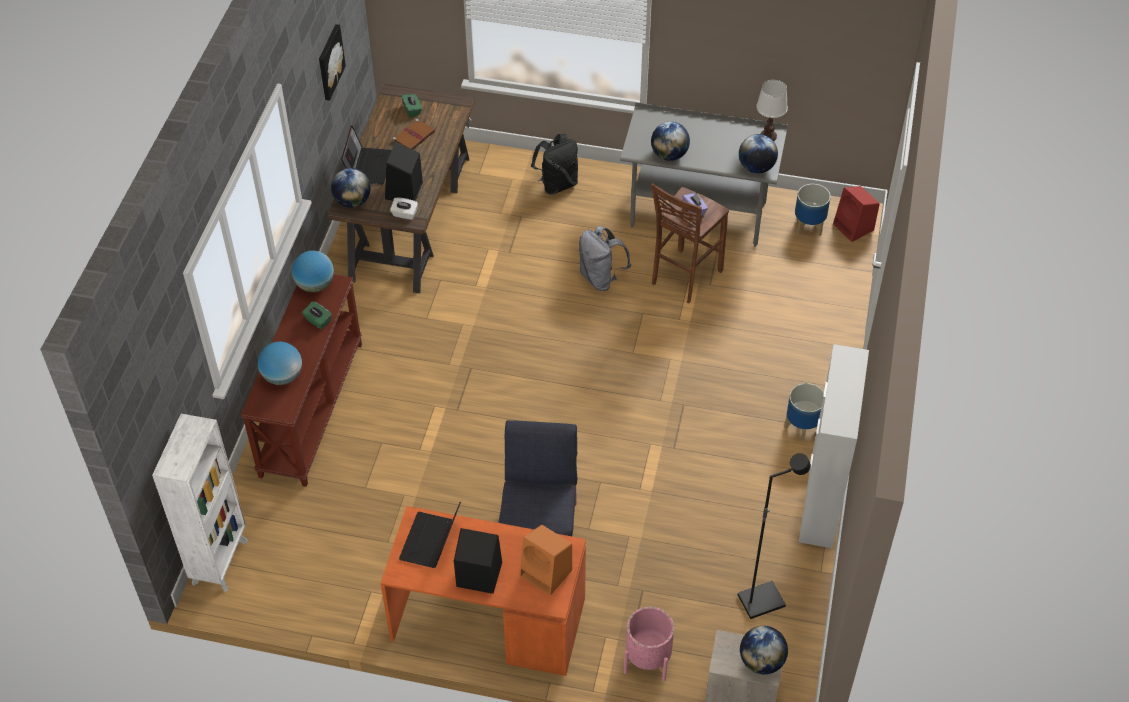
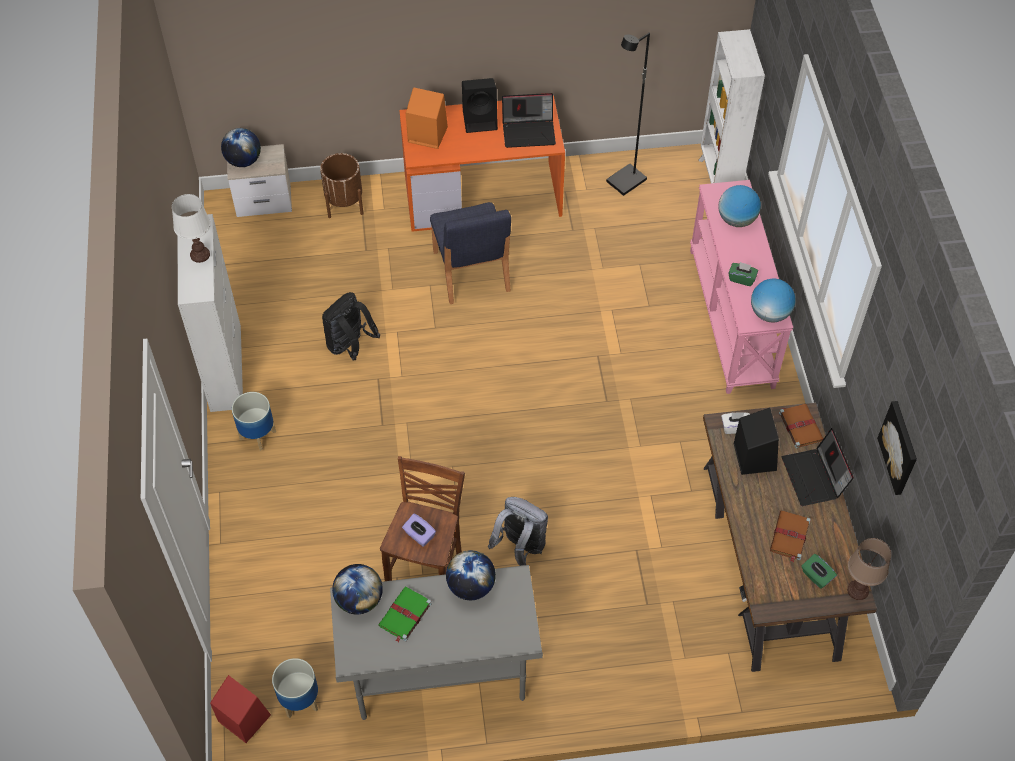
camera: 160 degrees right, 5 degrees up
brown console table [240,274,362,487] -> pink console table [690,180,793,394]
globe [331,168,371,208] -> brown book [779,404,823,448]
laptop [399,502,461,568] -> laptop turned 90 degrees clockwise [502,93,556,148]
black backpack [531,134,578,195] -> black backpack moved to [322,292,380,360]
pink planter [624,607,674,681] -> brown planter [320,153,364,218]
black floor lamp [738,453,811,619] -> black floor lamp moved to [606,33,650,196]
white table lamp [756,80,788,141] -> white table lamp moved to [172,194,211,263]
none -> green book [378,587,432,642]
none -> brown table lamp [847,538,891,600]

